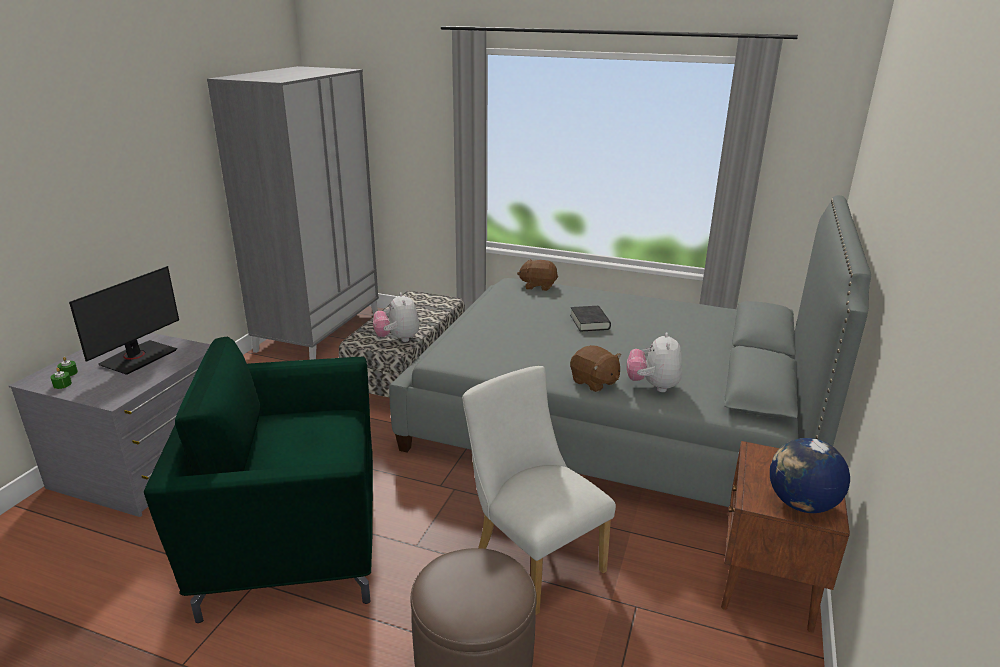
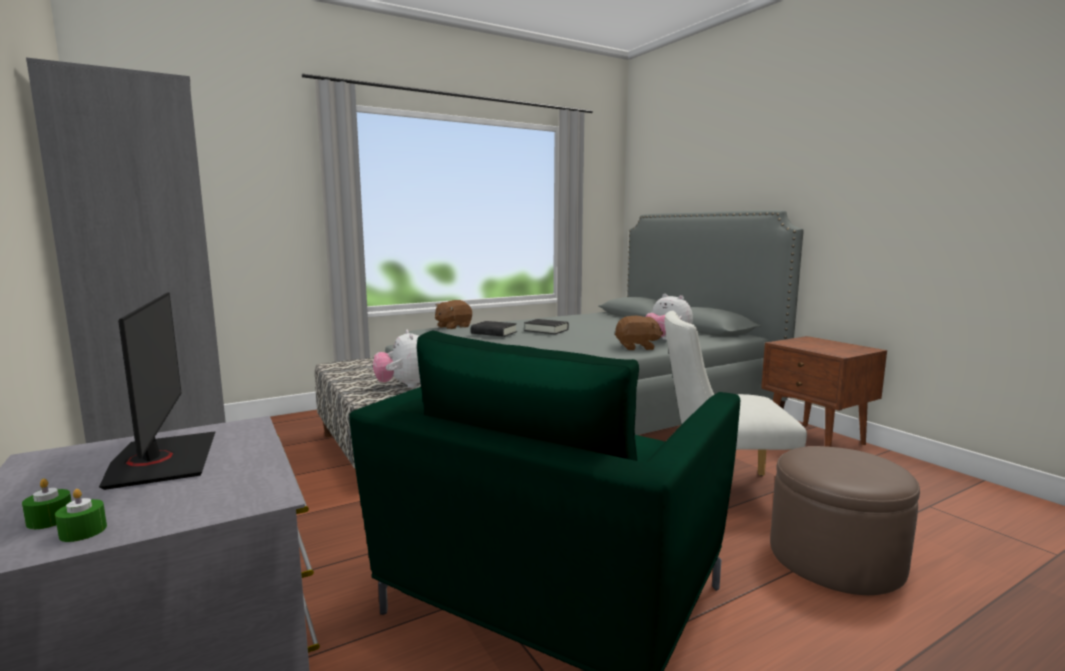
camera: 50 degrees left, 15 degrees down
plush toy [373,292,419,342] -> plush toy turned 45 degrees clockwise [373,330,420,388]
globe [770,438,850,513] -> none
none -> black book [471,321,517,337]

